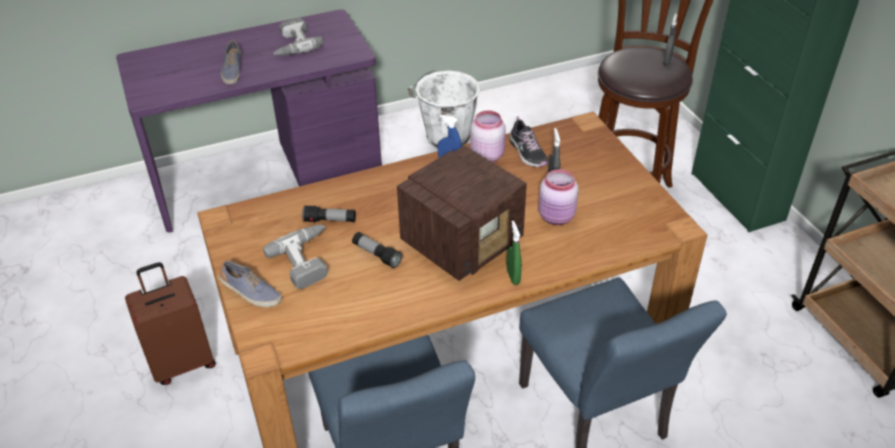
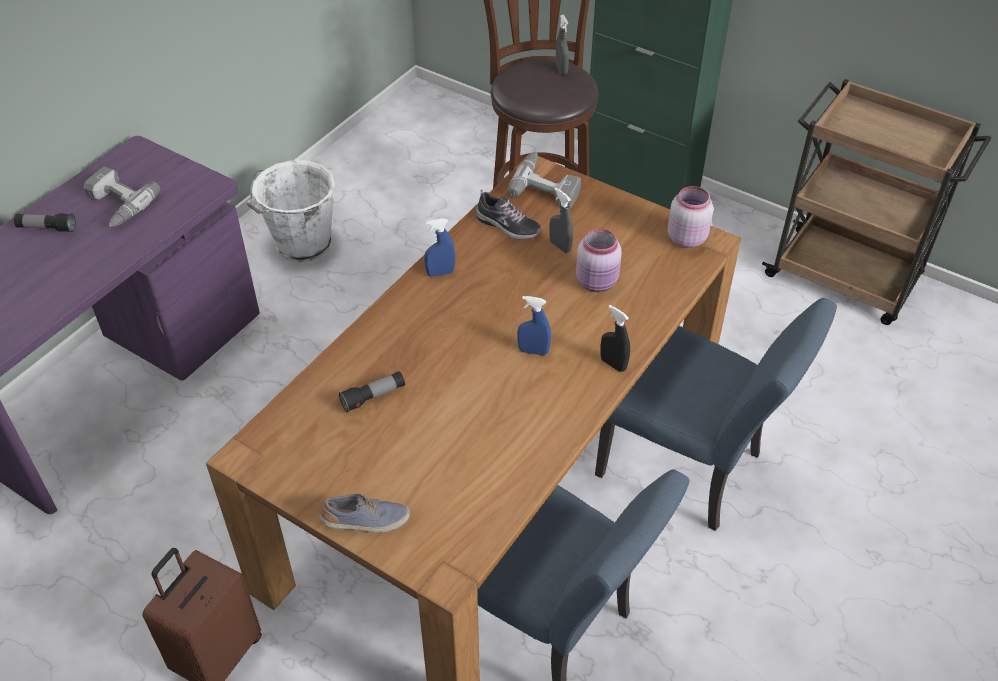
camera: 35 degrees left, 5 degrees up
shoe [221,40,241,84] -> none
power drill [263,225,328,289] -> power drill moved to [508,152,581,208]
flashlight [352,232,402,268] -> flashlight moved to [14,213,76,232]
radio [397,145,527,281] -> blue spray bottle [517,296,551,355]
pink jar [470,110,506,162] -> pink jar moved to [667,186,713,248]
green spray bottle [507,220,522,285] -> black spray bottle [601,305,630,372]

